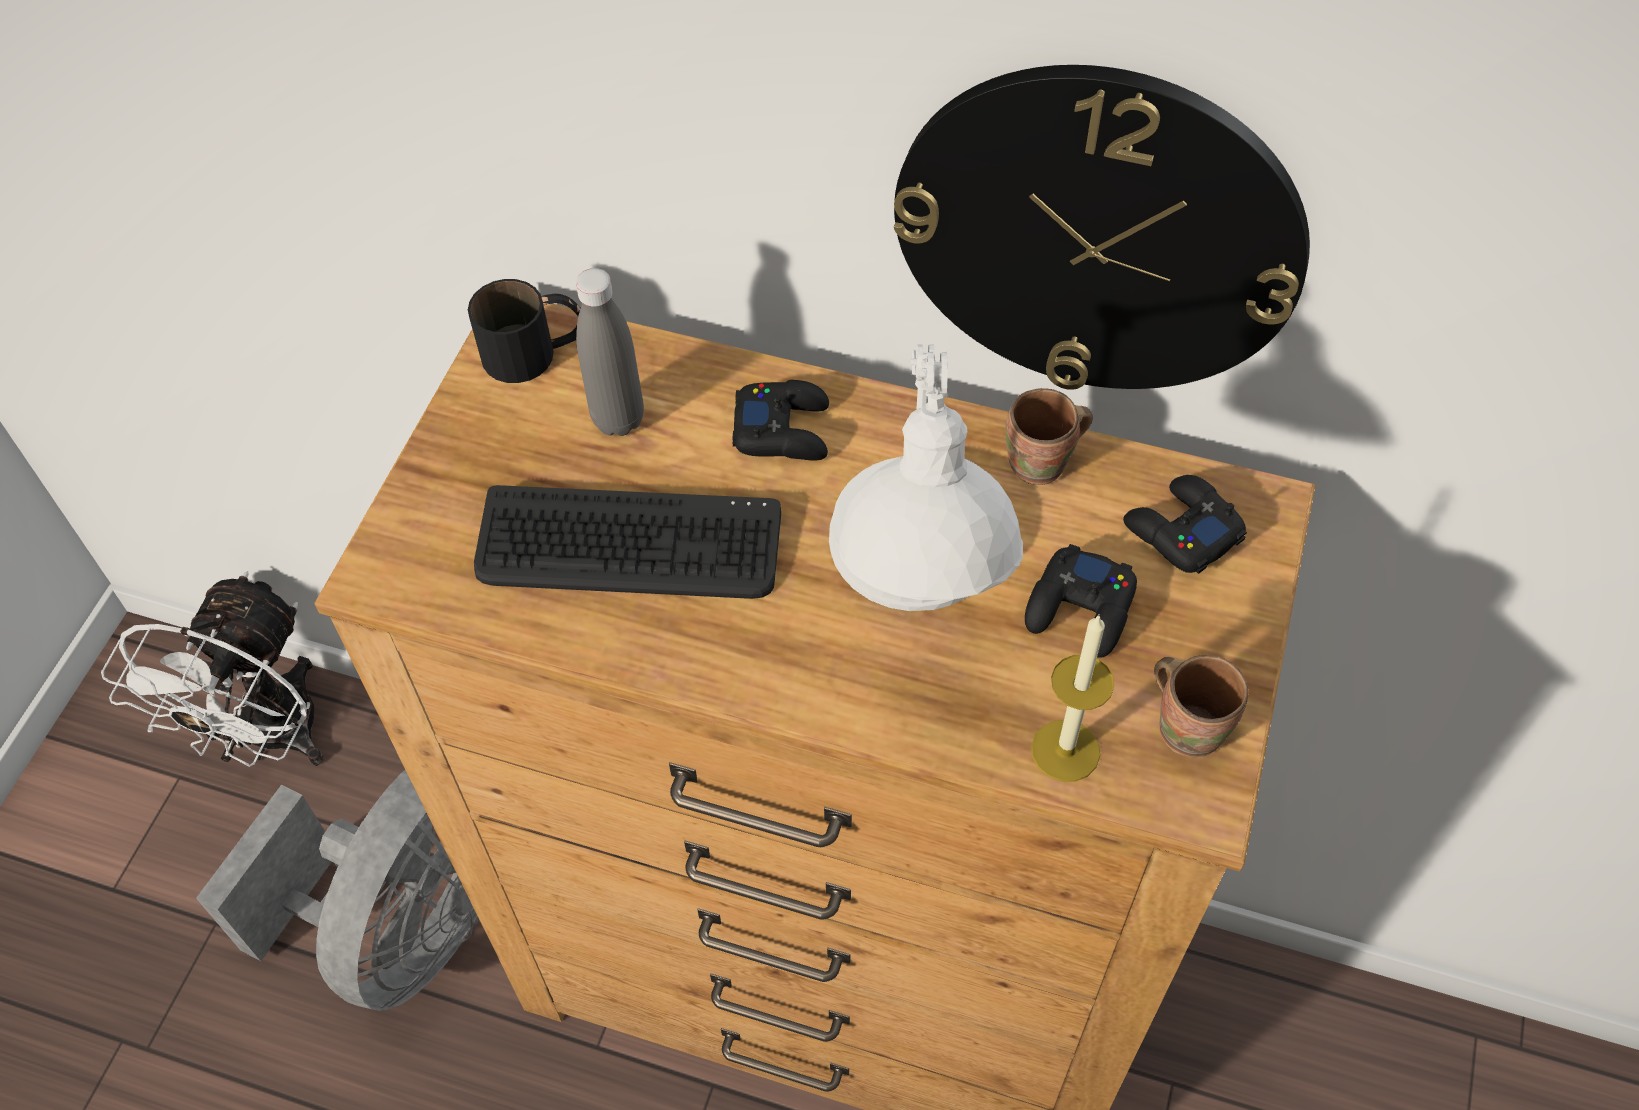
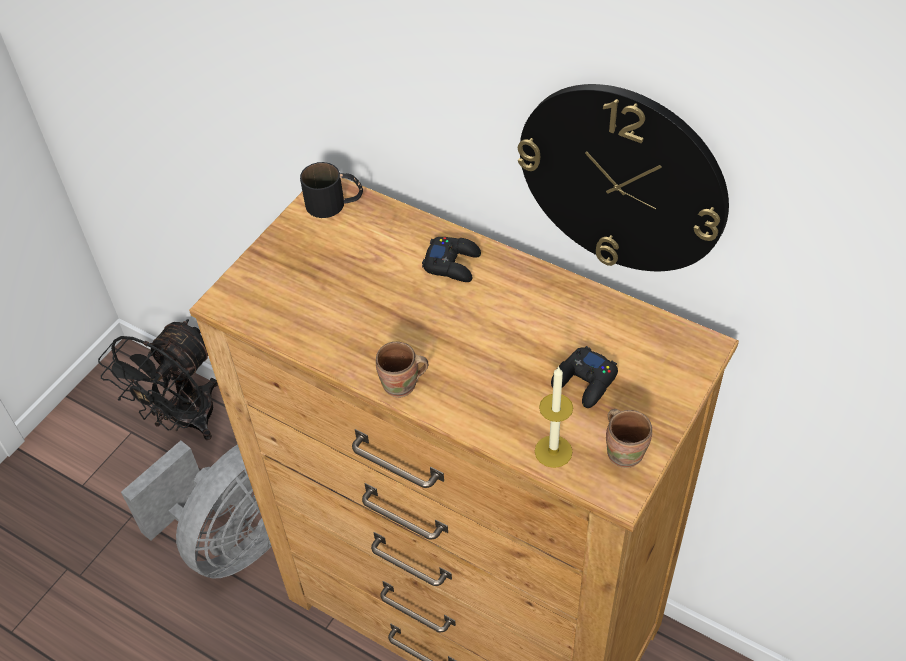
camera: 15 degrees right, 5 degrees down
white fan [101,571,324,767] -> black fan [98,319,218,440]
keyboard [474,485,781,599] -> none
grey bottle [576,268,644,436] -> none
white table lamp [829,344,1023,611] -> none
brown mug [1005,388,1093,485] -> brown mug moved to [376,342,428,398]
black game controller [1123,475,1247,574] -> none

